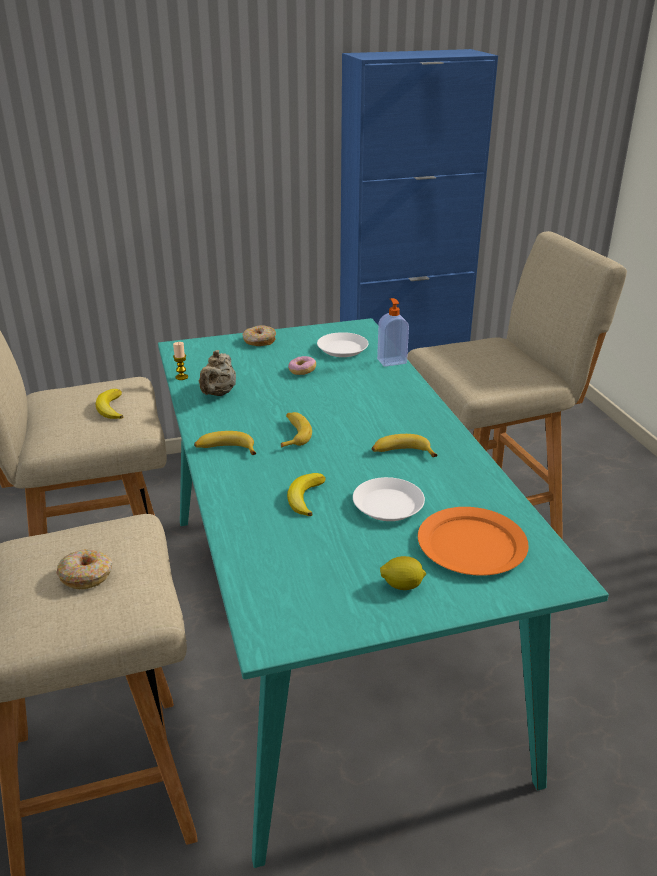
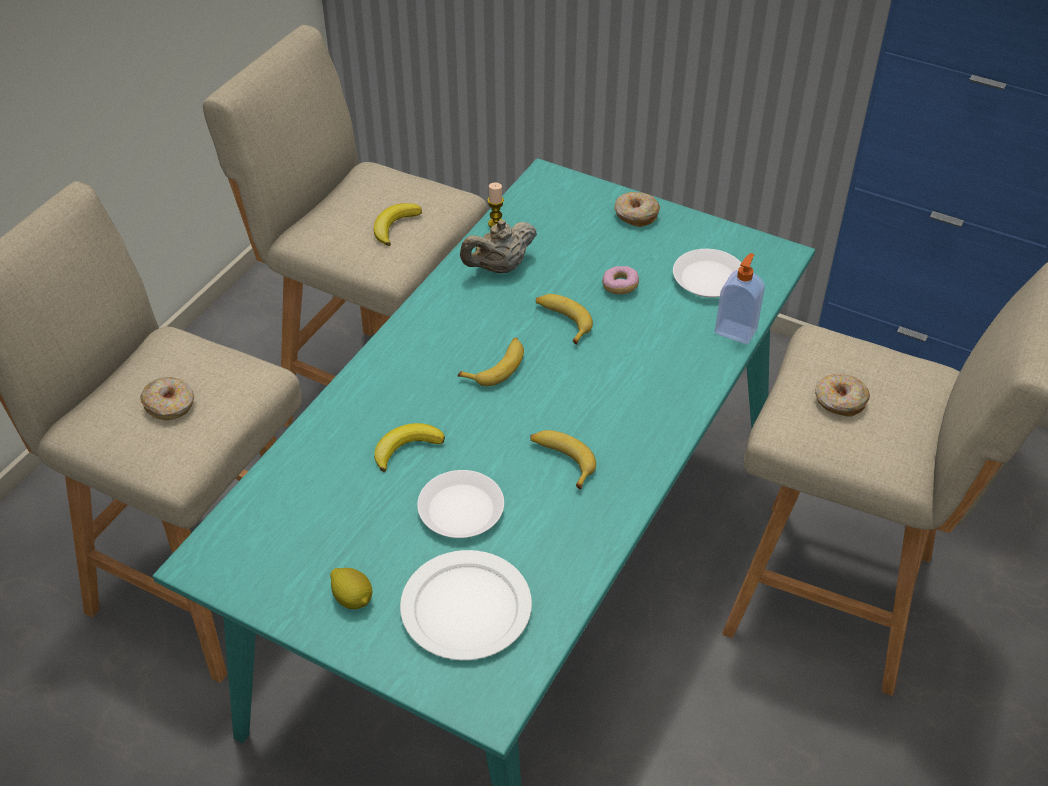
camera: 45 degrees right, 15 degrees up
banana [194,431,256,455] -> banana moved to [536,294,593,344]
orange plate [418,507,529,576] -> white plate [400,550,532,660]
none -> donut [815,374,870,417]

